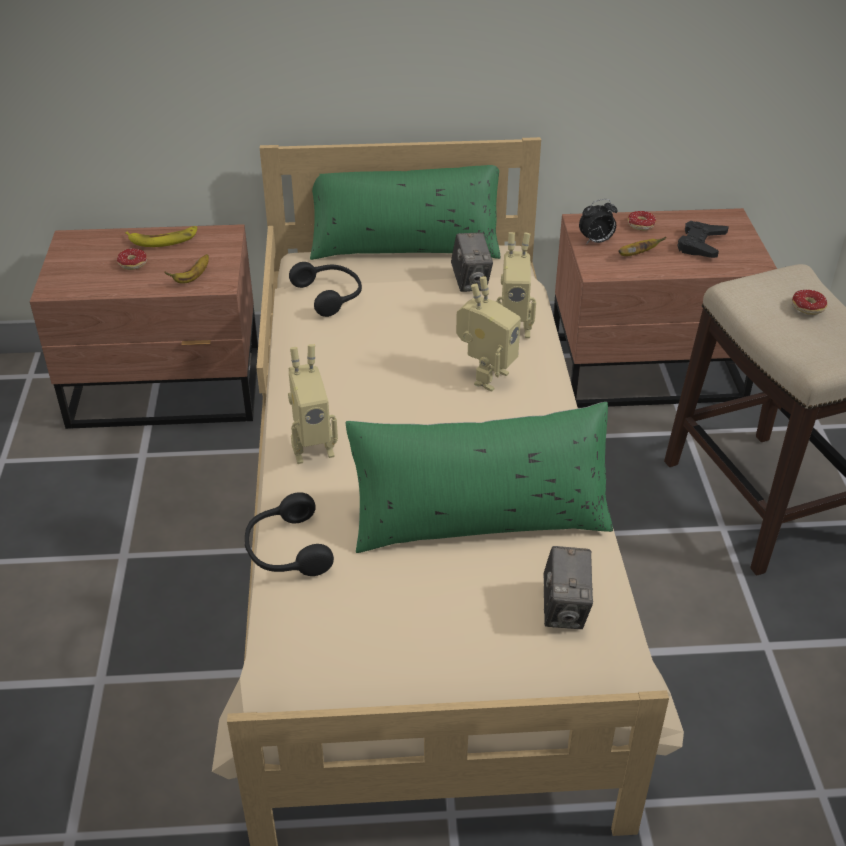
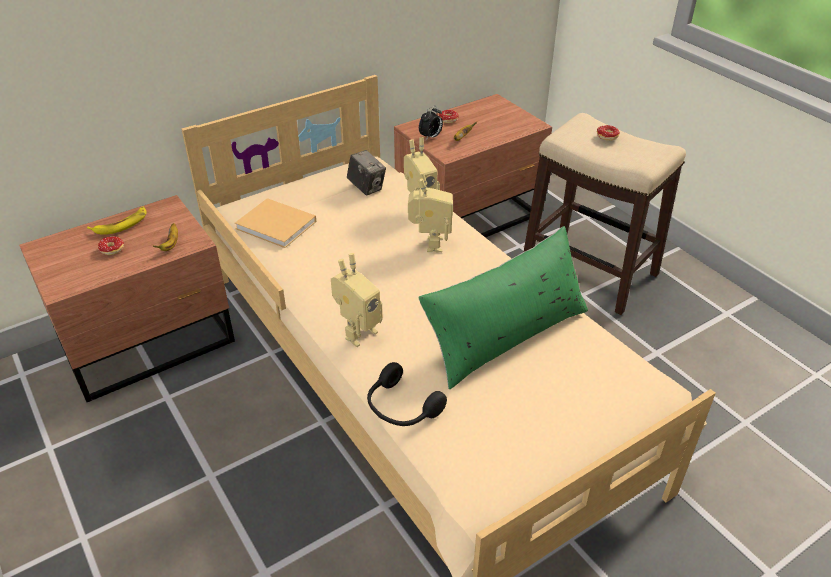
camera: 30 degrees left, 0 degrees up
black headphones [289,262,362,317] -> beige book [234,198,316,248]
green pillow [310,165,501,260] -> none
camera [543,546,593,629] -> none
black game controller [677,221,729,258] -> none

